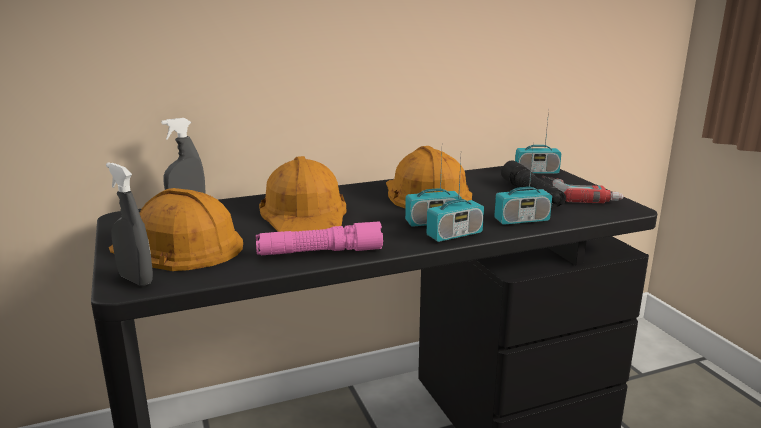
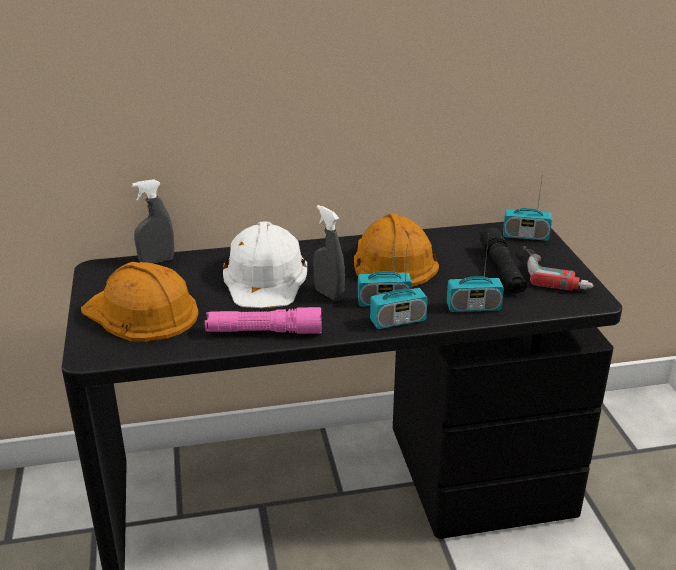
camera: 10 degrees right, 10 degrees up
grey spray bottle [106,162,153,286] -> grey spray bottle moved to [313,205,345,301]
orange hard hat [259,156,347,232] -> white hard hat [223,221,307,308]

